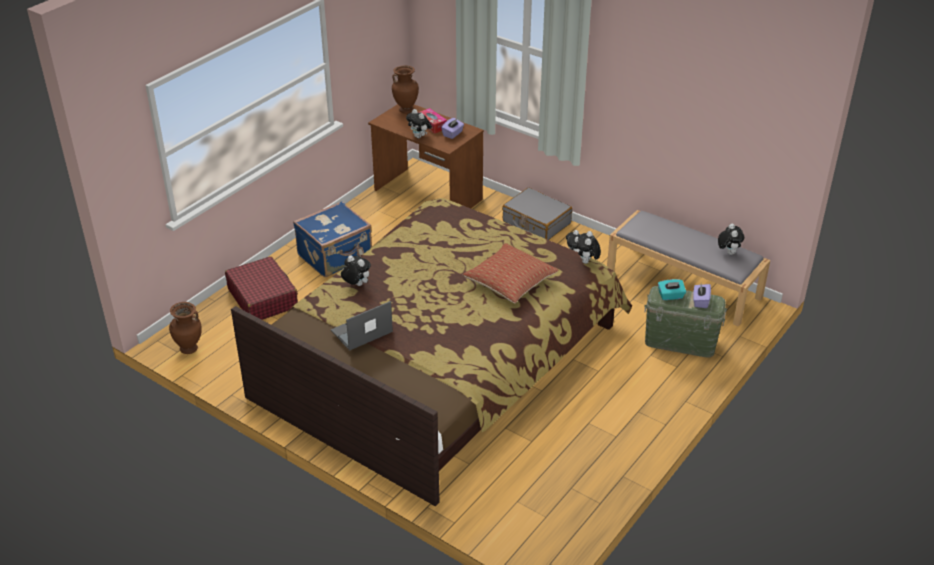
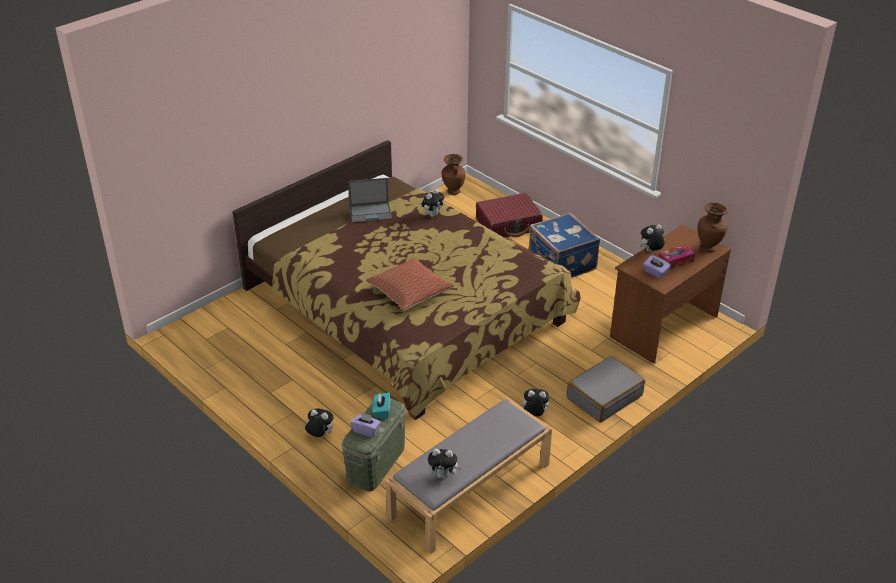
camera: 100 degrees right, 0 degrees up
laptop [331,301,393,351] -> laptop turned 105 degrees clockwise [348,178,392,223]
plush toy [577,231,601,264] -> plush toy moved to [305,408,334,437]

